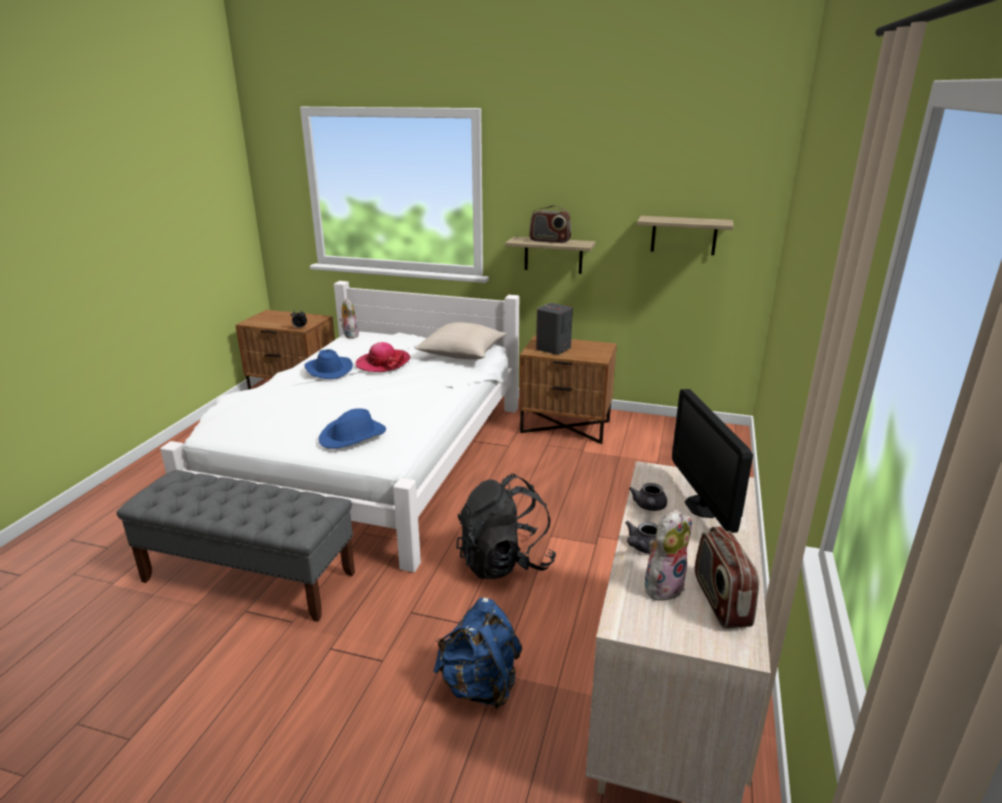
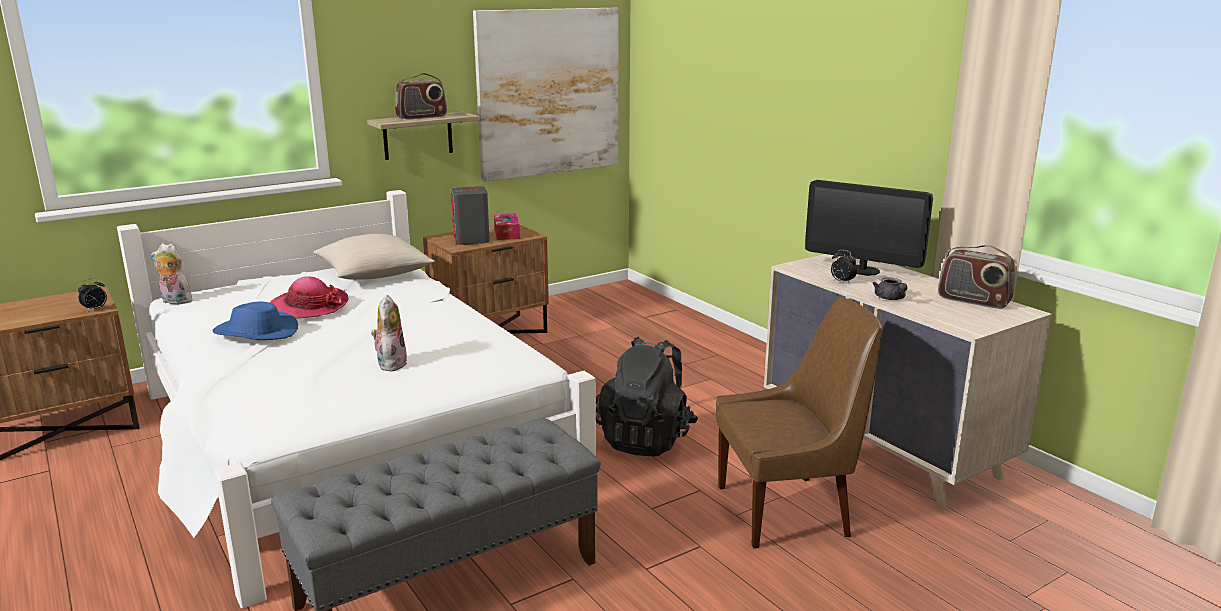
camera: 50 degrees left, 5 degrees down
blue hat [318,408,386,449] -> none
blue backpack [433,597,522,709] -> brown chair [716,297,883,548]
grey teapot [629,483,667,511] -> alarm clock [831,250,857,283]
shelf [637,216,734,255] -> picture [473,8,619,182]
plush toy [645,510,692,601] -> plush toy moved to [371,295,407,372]
none -> tissue box [494,213,520,240]

